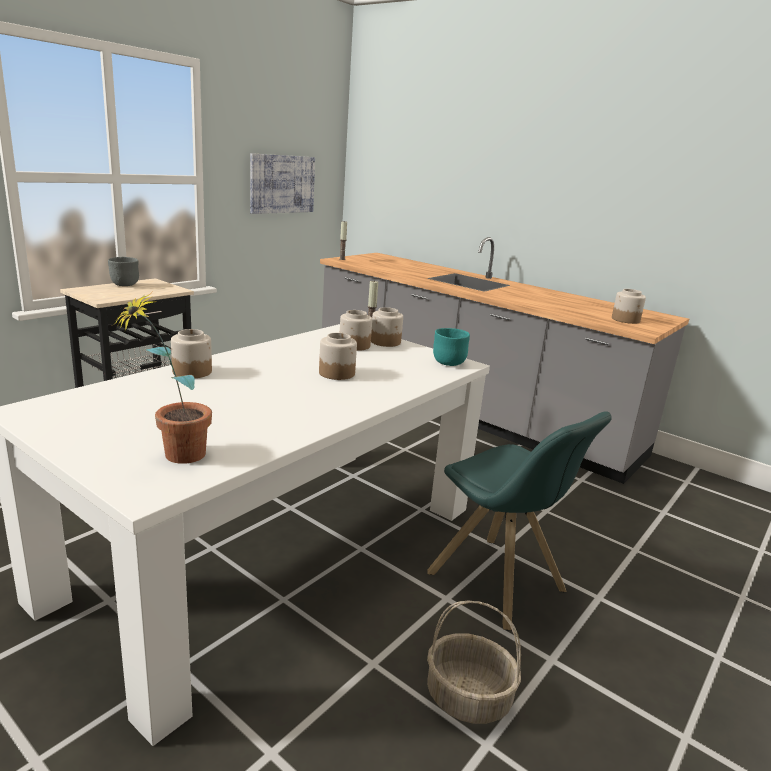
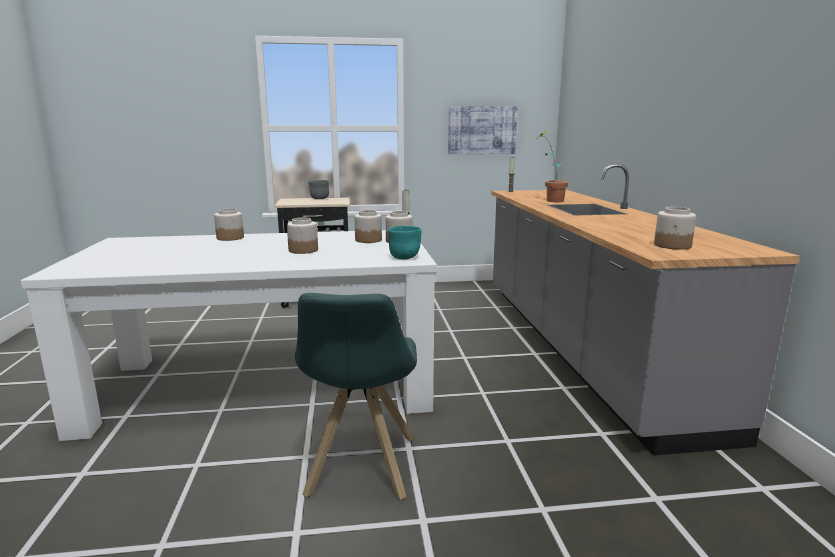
camera: 45 degrees right, 5 degrees down
potted plant [113,291,212,464] -> potted plant moved to [535,130,568,202]
basket [427,601,521,724] -> none

